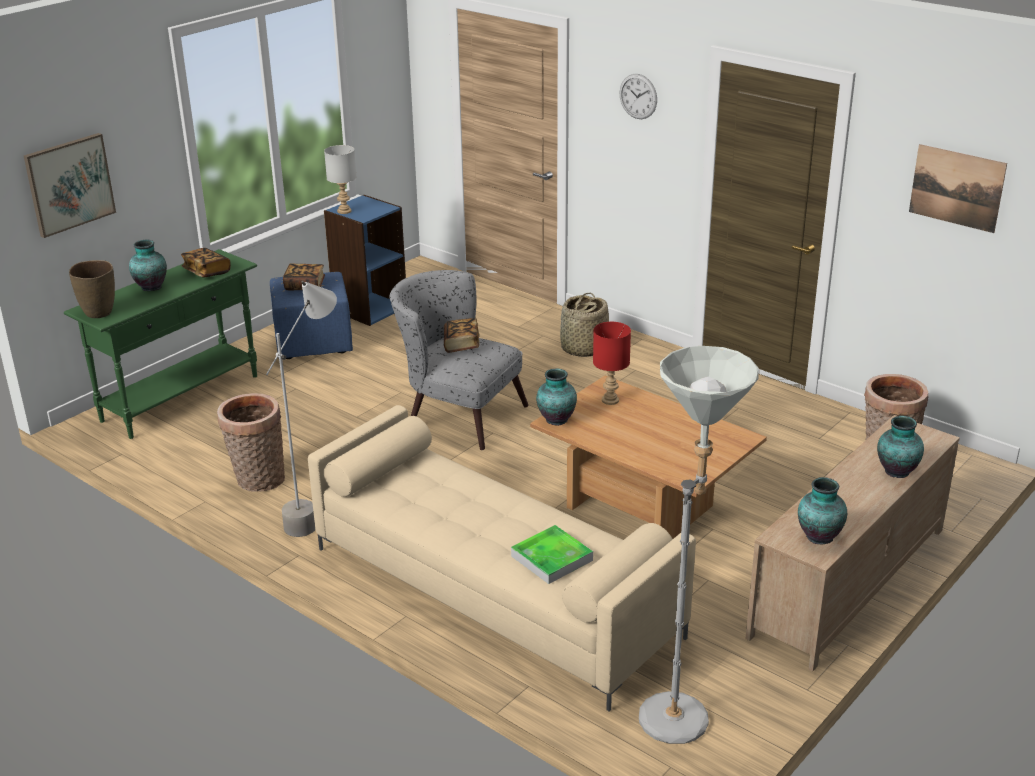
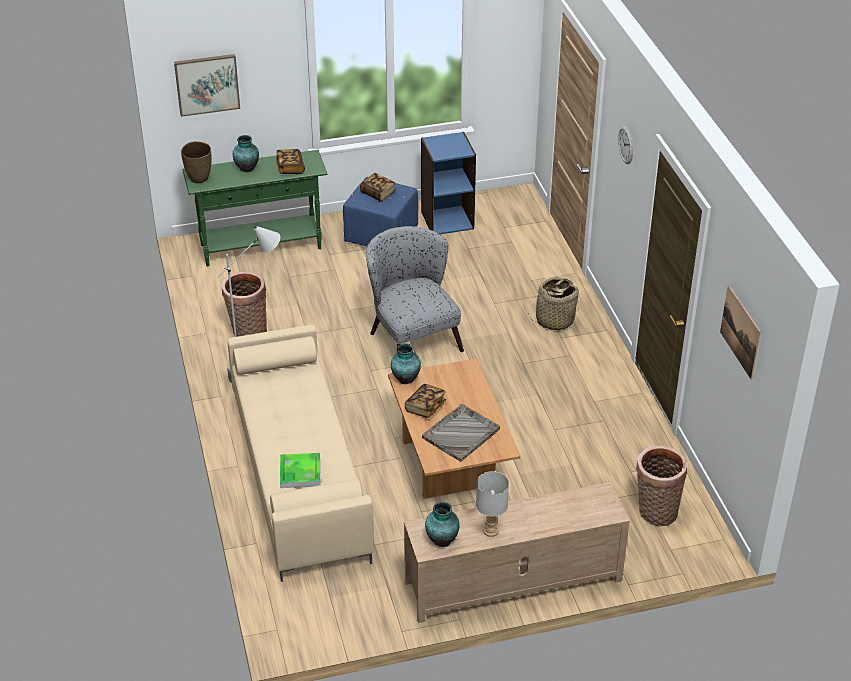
camera: 35 degrees right, 10 degrees up
grey table lamp [324,145,357,214] -> grey table lamp moved to [476,471,509,537]
book [444,318,480,353] -> book moved to [405,384,446,418]
red table lamp [593,322,631,405] -> none
grey floor lamp [639,346,759,744] -> none
vase [877,416,924,478] -> none
none -> grey tray [422,404,500,462]

